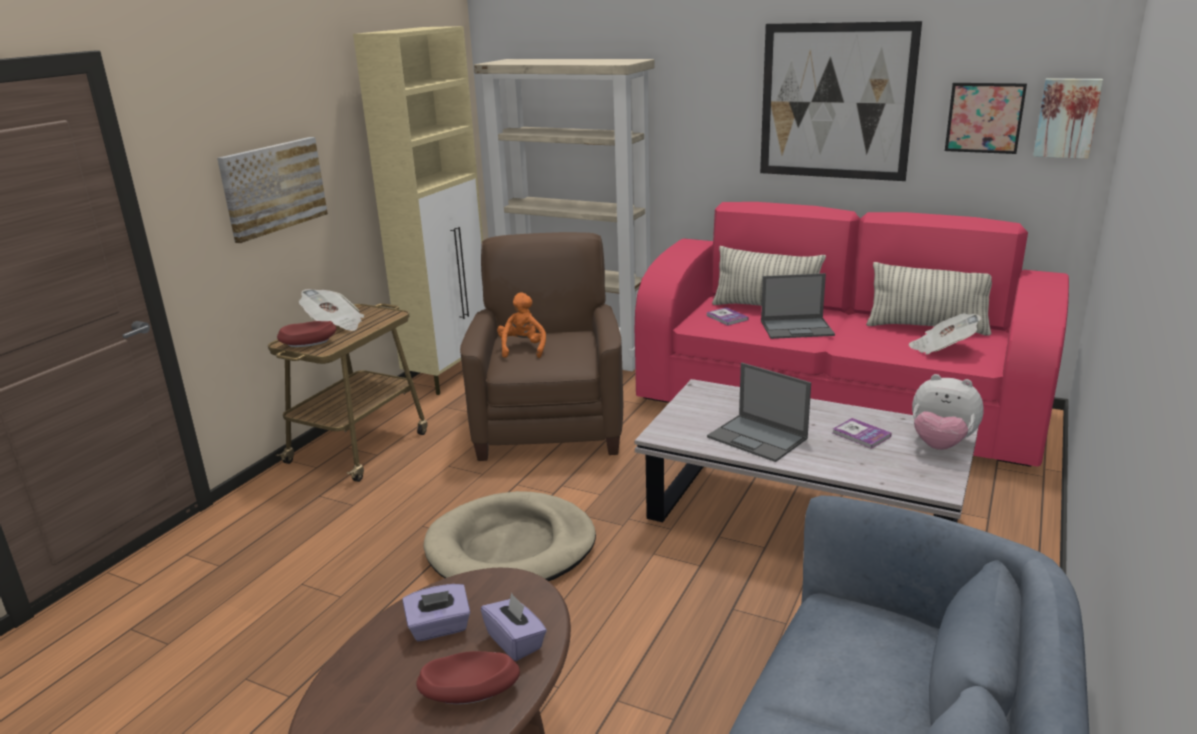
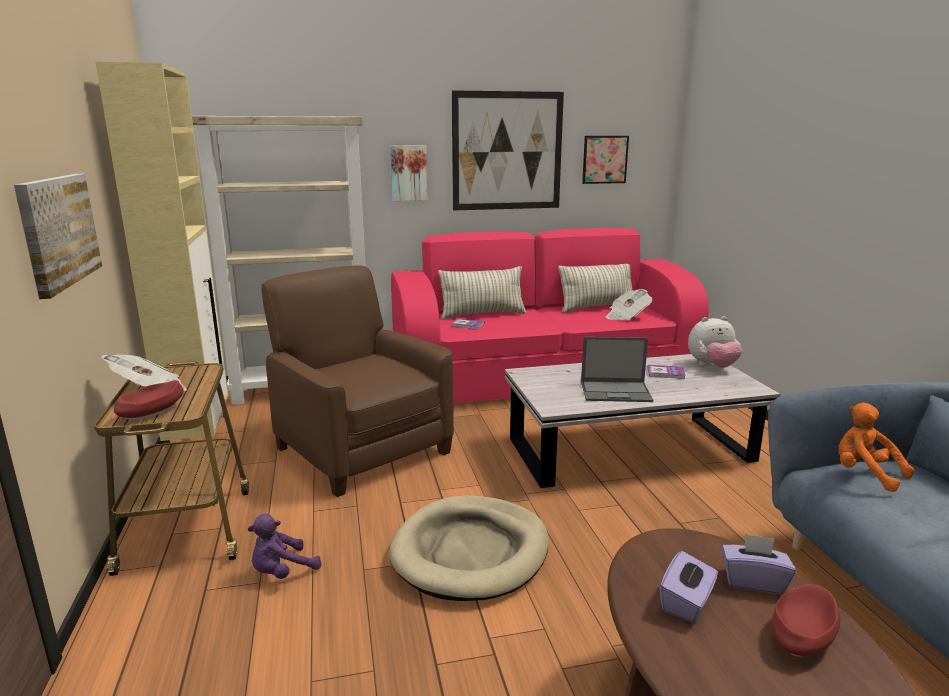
camera: 40 degrees left, 5 degrees down
orange plush toy [497,292,546,358] -> orange plush toy moved to [838,403,914,492]
laptop [761,273,835,339] -> none
picture [1033,78,1103,159] -> picture moved to [390,146,428,201]
none -> purple plush toy [247,514,322,579]

